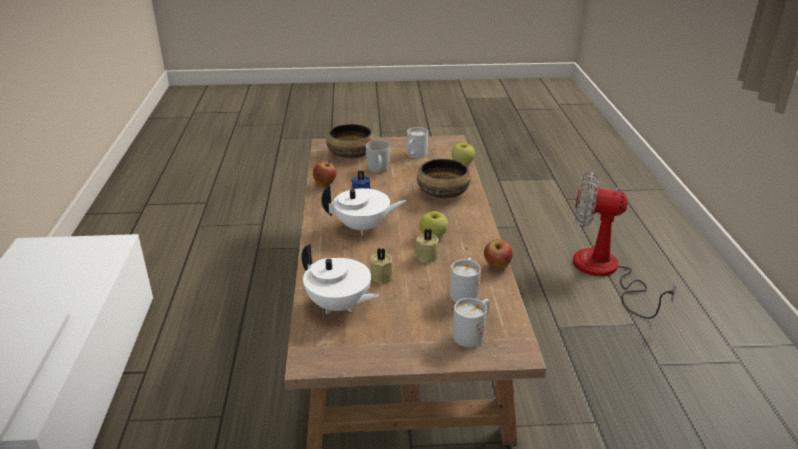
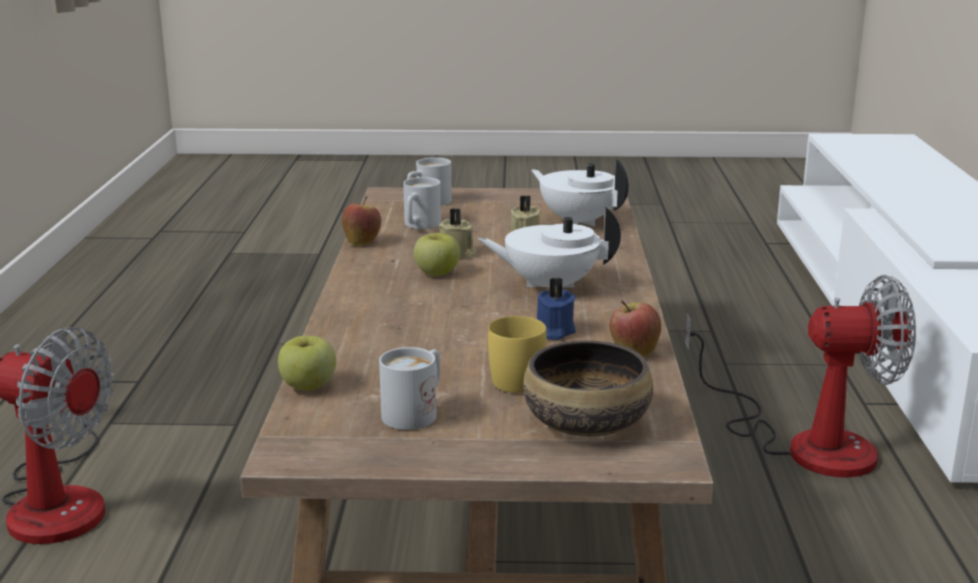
camera: 175 degrees left, 10 degrees down
white mug [366,140,390,173] -> yellow mug [488,316,546,393]
bowl [417,159,471,199] -> none
none -> fan [685,275,916,478]

